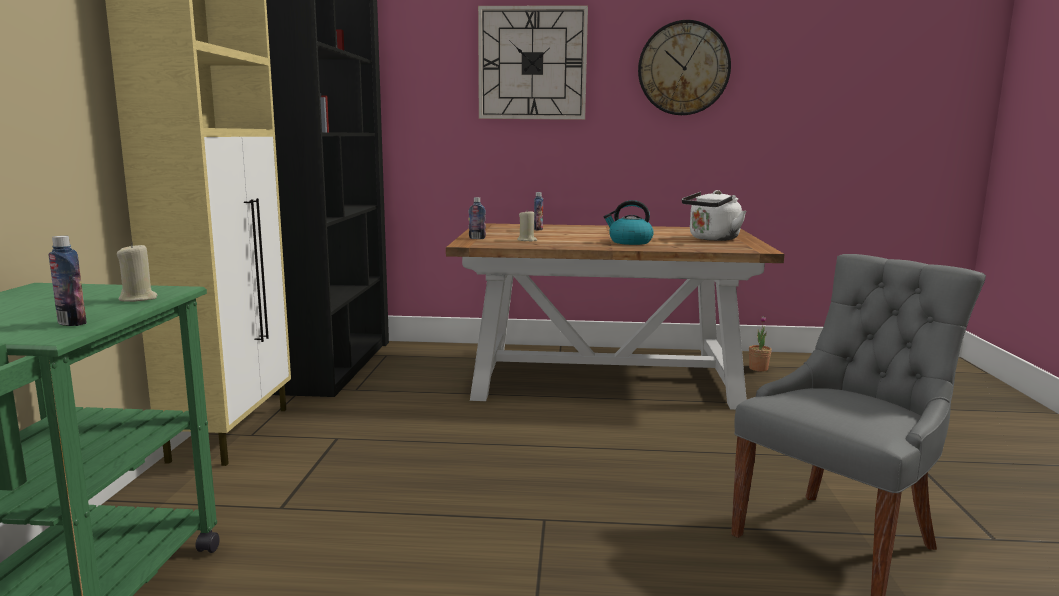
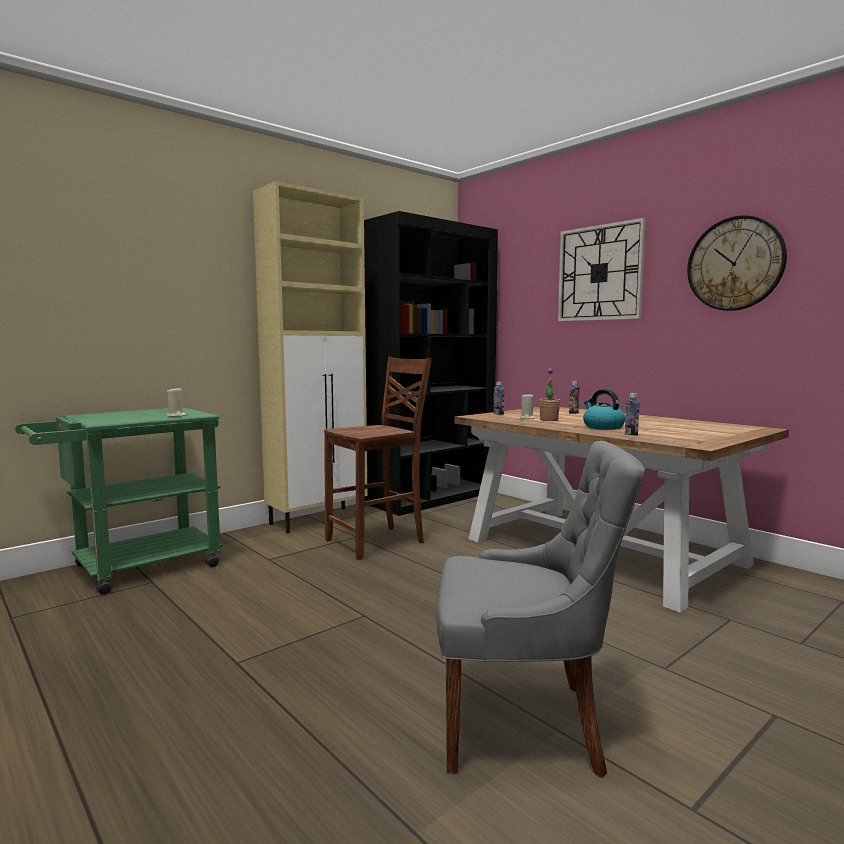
camera: 45 degrees right, 5 degrees down
bottle [48,236,87,326] -> bottle moved to [625,393,640,436]
white kettle [682,190,746,241] -> none
potted plant [749,316,772,372] -> potted plant moved to [539,368,560,421]
none -> brown chair [324,356,432,560]

